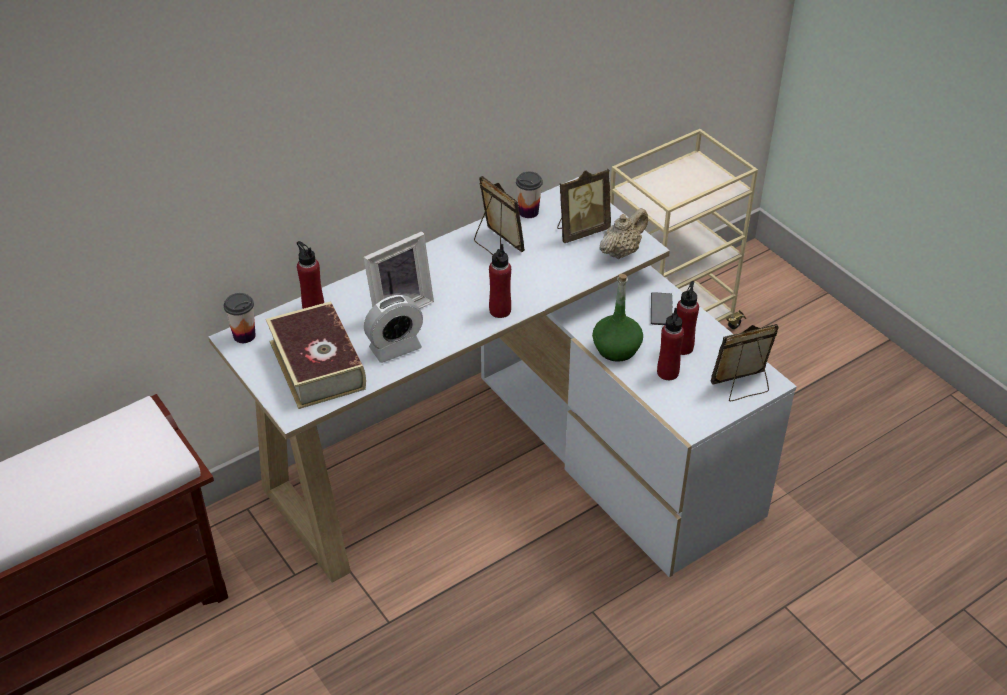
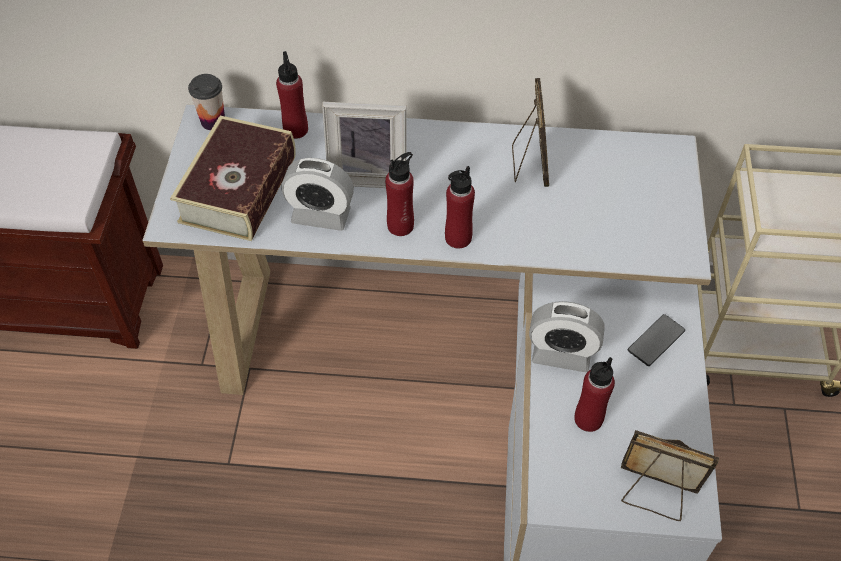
camera: 40 degrees right, 10 degrees up
cup [516,172,543,218] -> none
picture frame [557,169,611,243] -> none
green bottle [592,274,643,362] -> alarm clock [529,301,605,373]
beige teapot [599,208,648,259] -> none
red bottle [677,281,699,355] -> red bottle moved to [385,152,414,236]

